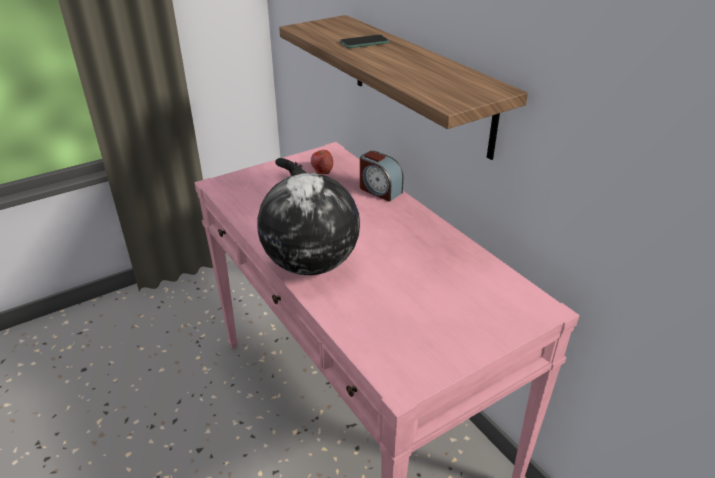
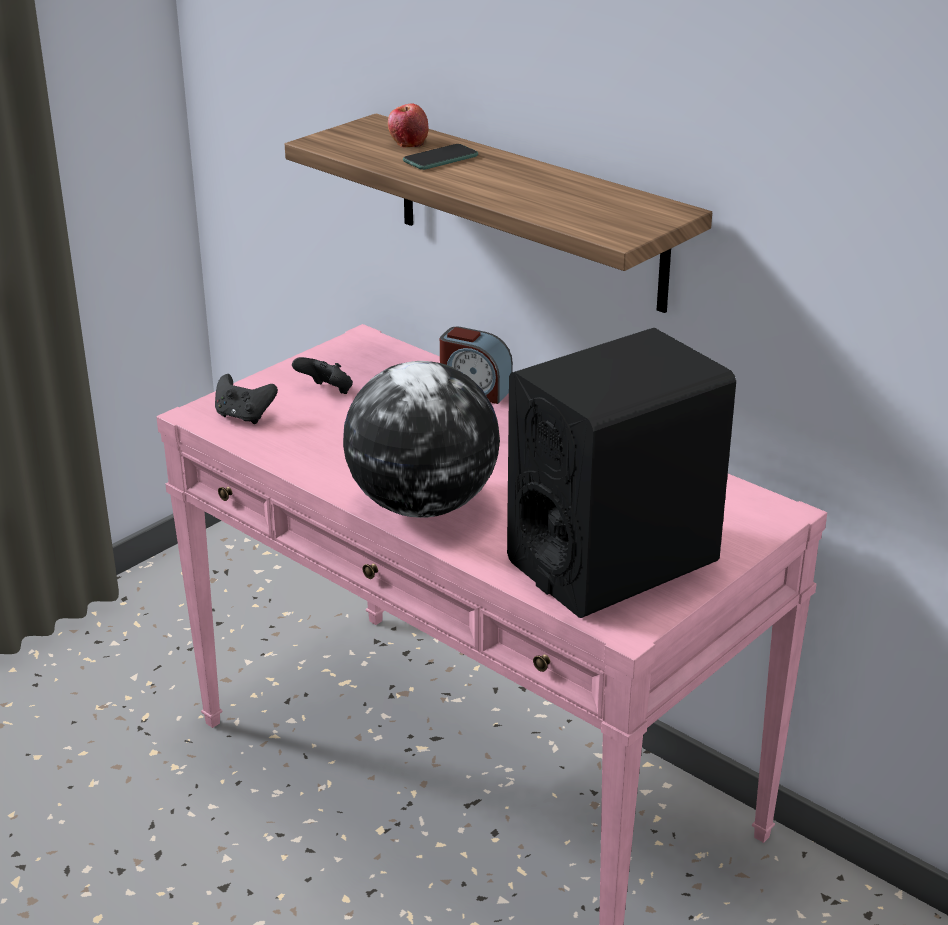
camera: 15 degrees left, 5 degrees down
apple [311,150,333,175] -> apple moved to [388,104,429,147]
none -> black game controller [215,374,278,424]
none -> black speaker [507,328,736,618]

